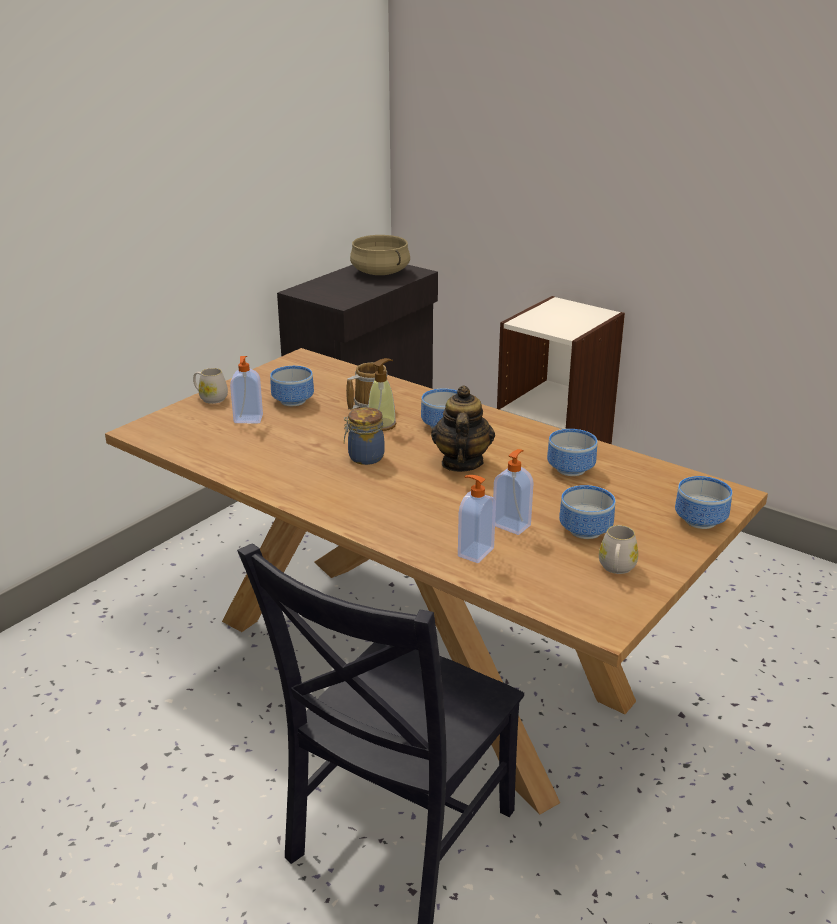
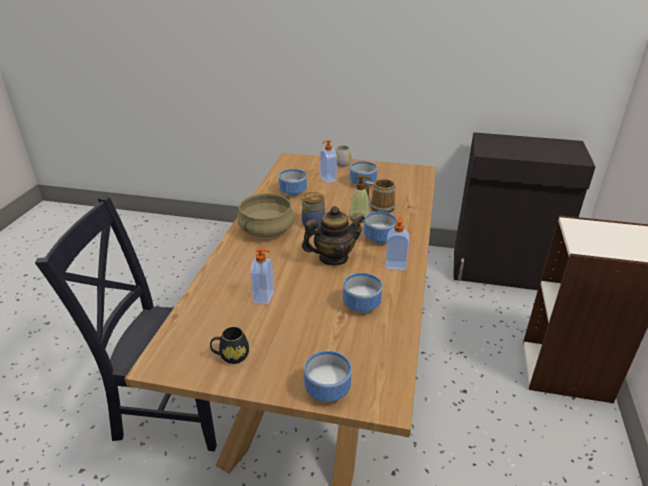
camera: 65 degrees right, 5 degrees up
beige cooking pot [350,235,410,275] -> beige cooking pot moved to [238,193,294,237]
soap dispenser [458,475,496,563] -> soap dispenser moved to [385,216,409,270]
bowl [559,485,615,539] -> bowl moved to [279,169,307,196]
white mug [599,525,638,574] -> black mug [210,327,249,364]

